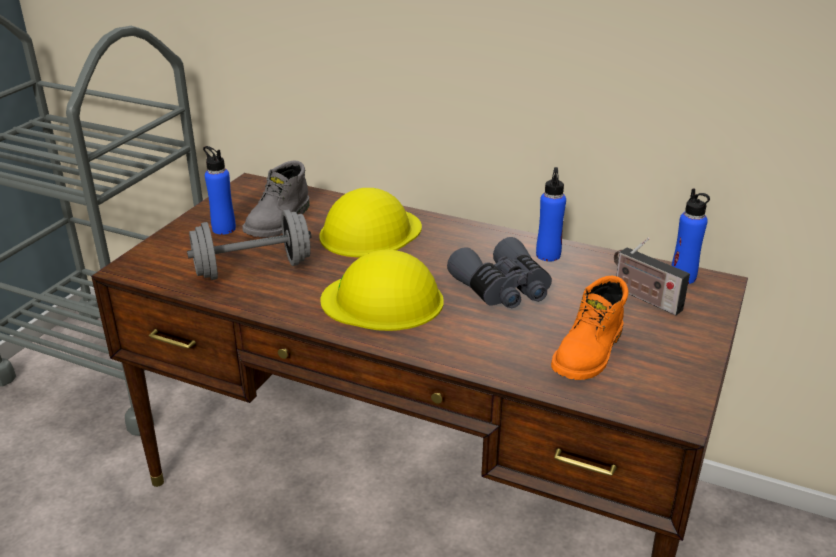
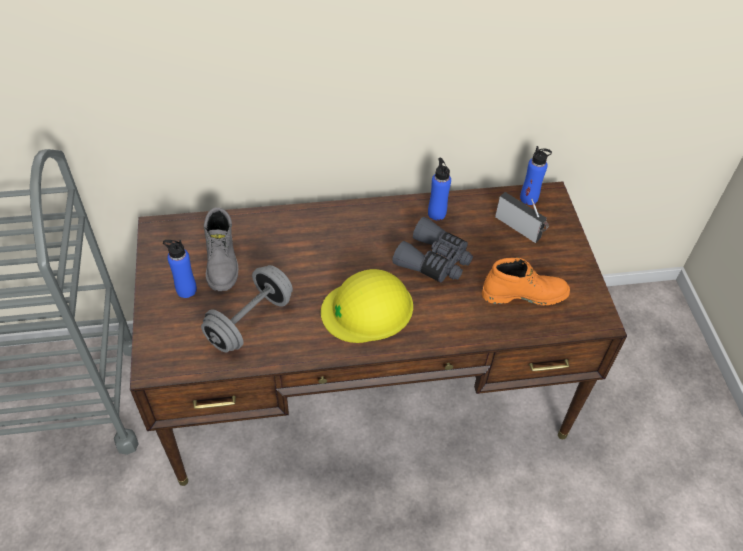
camera: 35 degrees left, 20 degrees up
yellow hard hat [319,188,422,257] -> none
orange boot [551,276,628,380] -> orange boot turned 90 degrees counterclockwise [482,258,570,305]
radio [614,237,690,315] -> radio turned 150 degrees counterclockwise [495,192,549,243]

